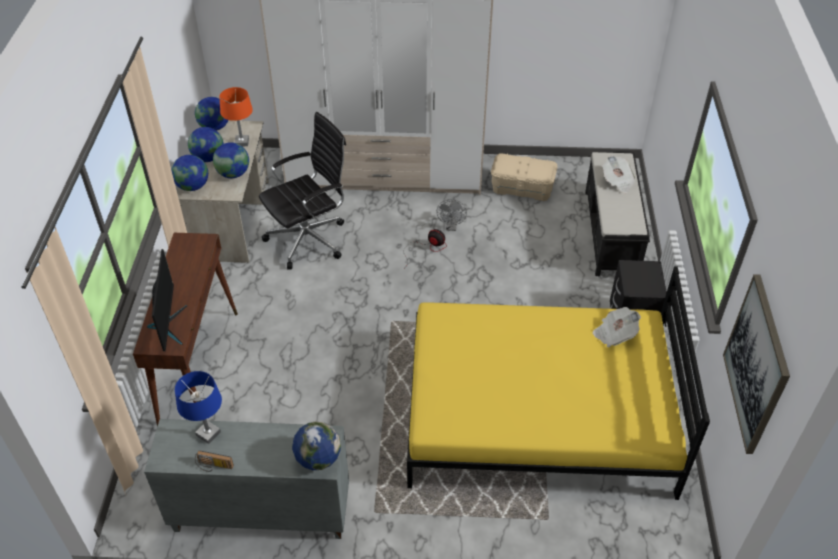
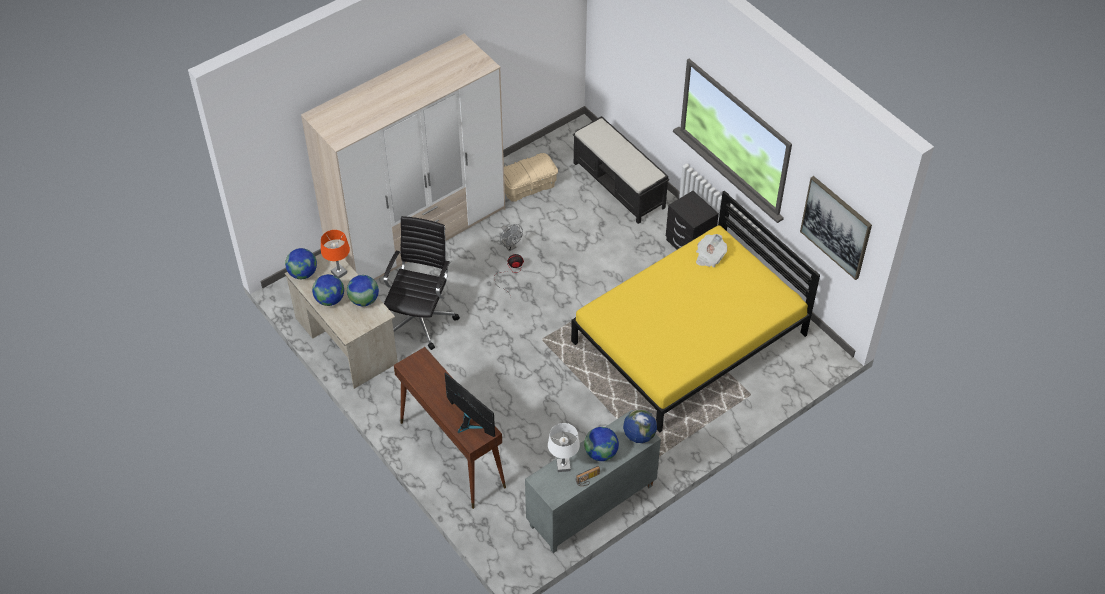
camera: 40 degrees left, 5 degrees up
globe [171,155,208,191] -> globe moved to [584,427,619,461]
blue table lamp [175,371,222,444] -> white table lamp [548,423,580,472]
newspaper [603,155,637,193] -> none

